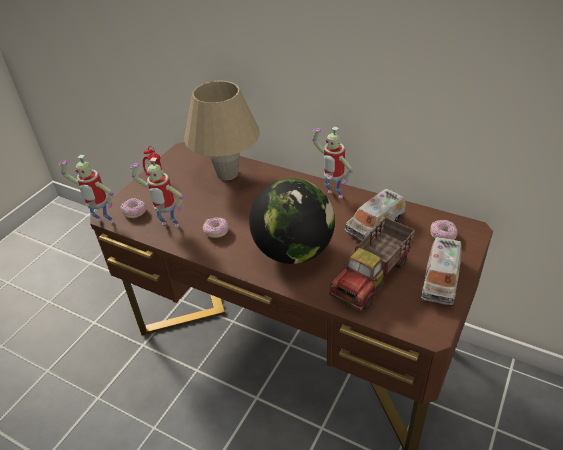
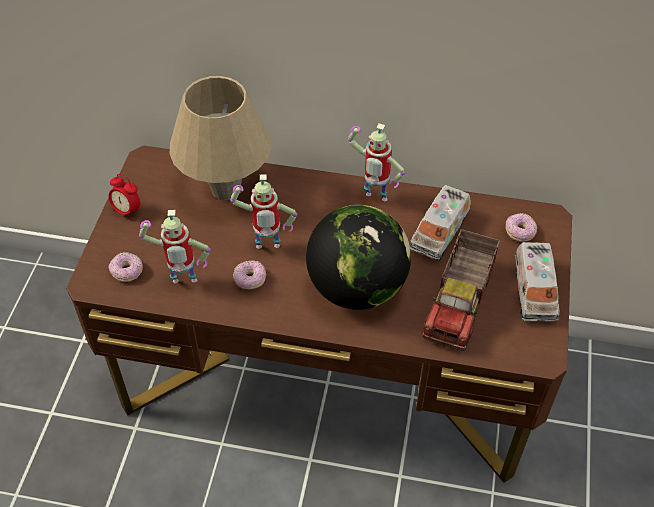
camera: 20 degrees left, 10 degrees up
toy robot [59,155,114,223] -> toy robot moved to [230,174,297,249]

